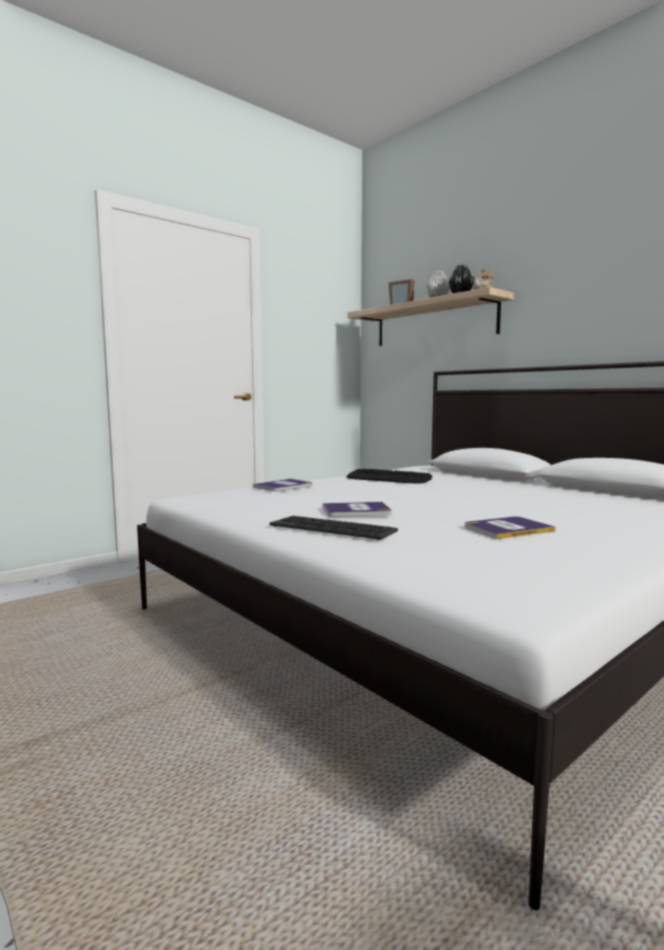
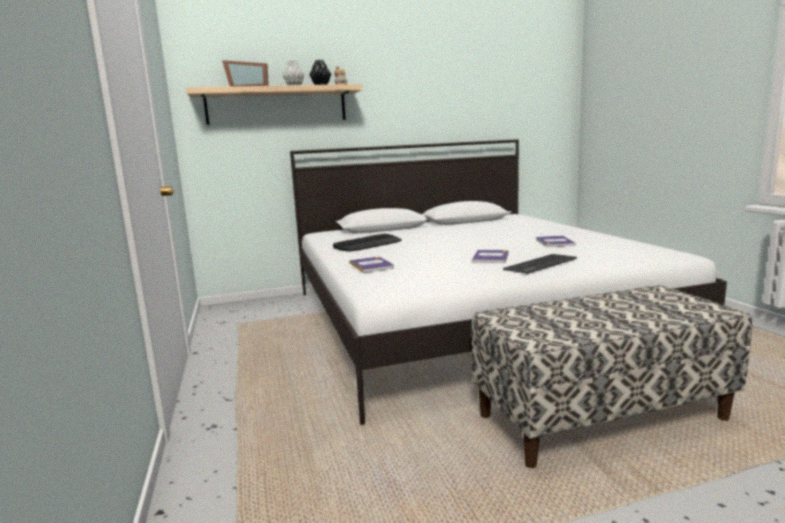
camera: 65 degrees left, 5 degrees up
none -> bench [471,285,752,468]

